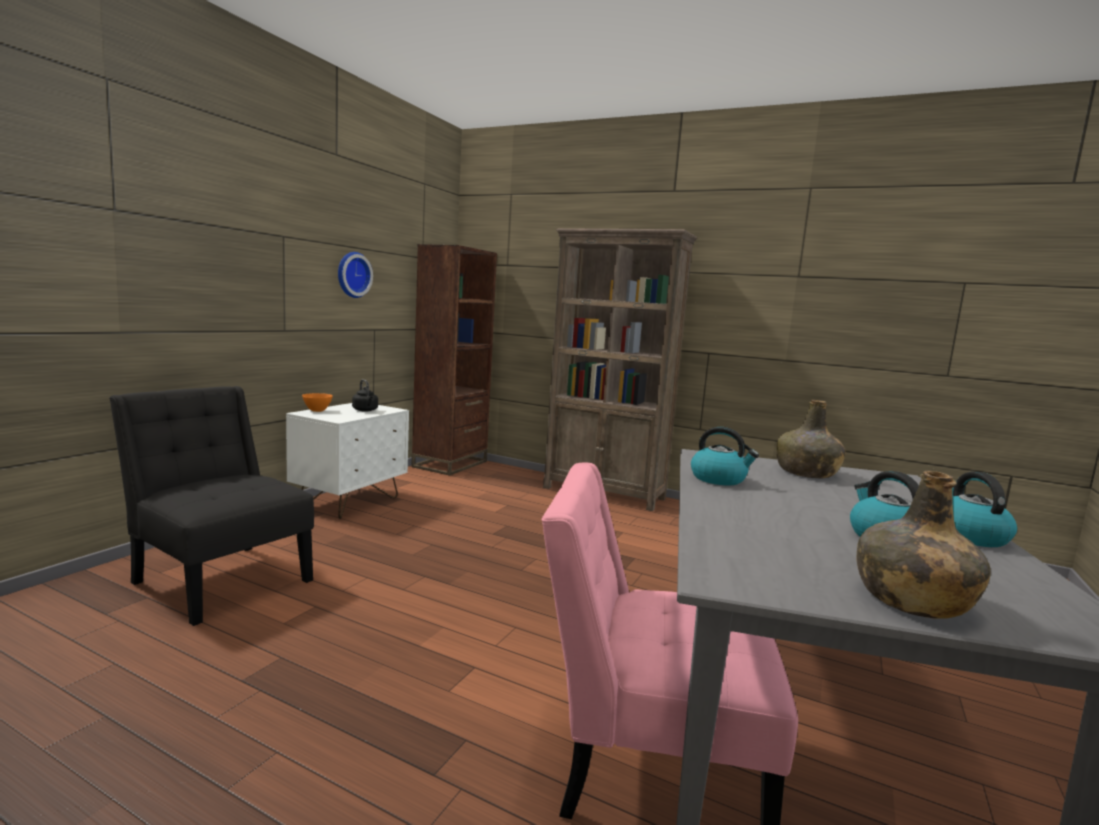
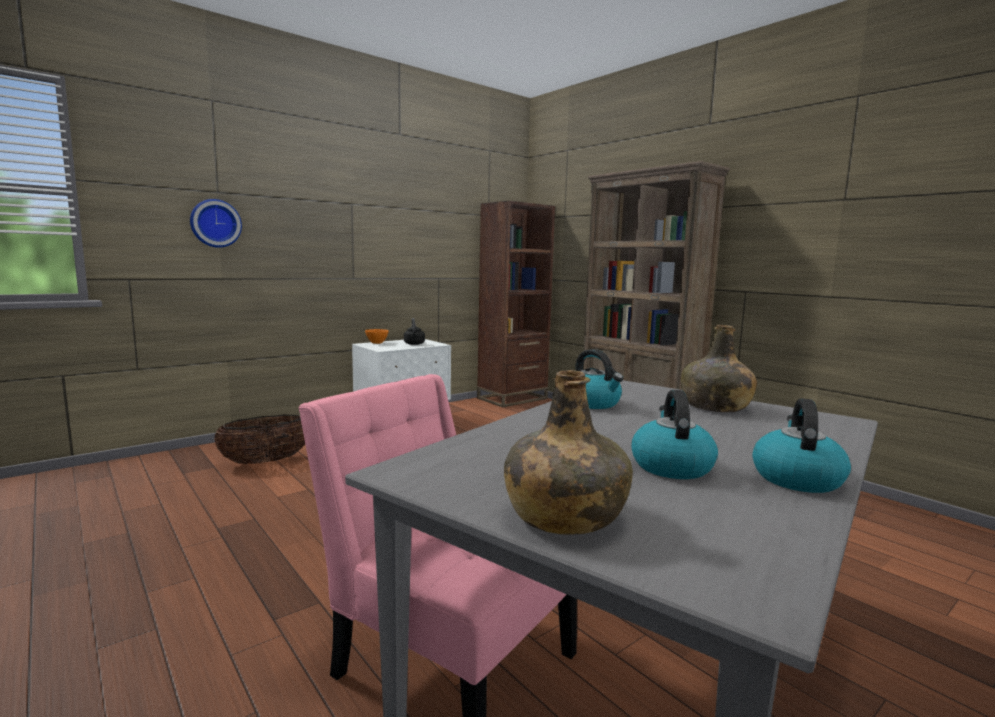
camera: 25 degrees right, 0 degrees up
black chair [109,386,314,626] -> basket [214,414,305,464]
wall clock [338,252,373,298] -> wall clock moved to [190,199,242,248]

